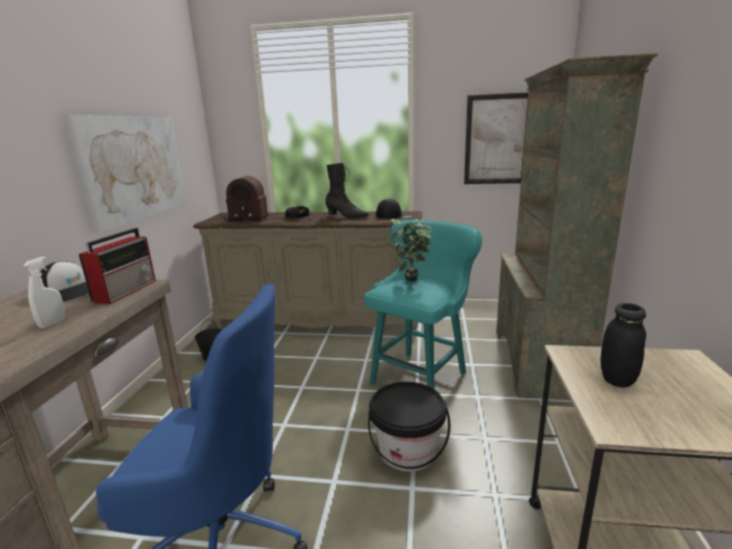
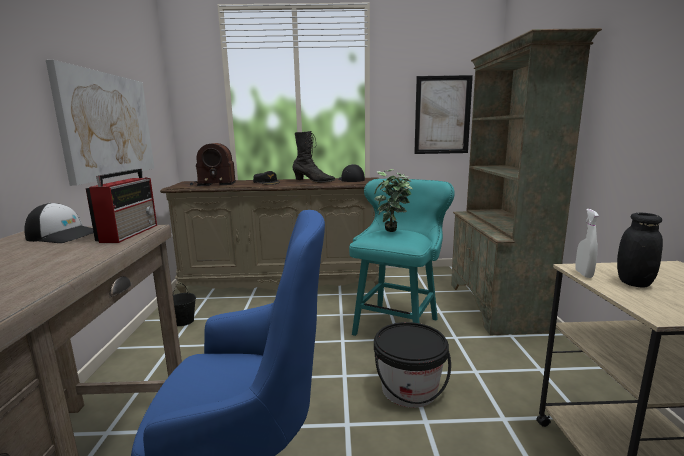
camera: 10 degrees left, 5 degrees down
white spray bottle [23,256,66,329] -> white spray bottle moved to [575,209,599,278]

